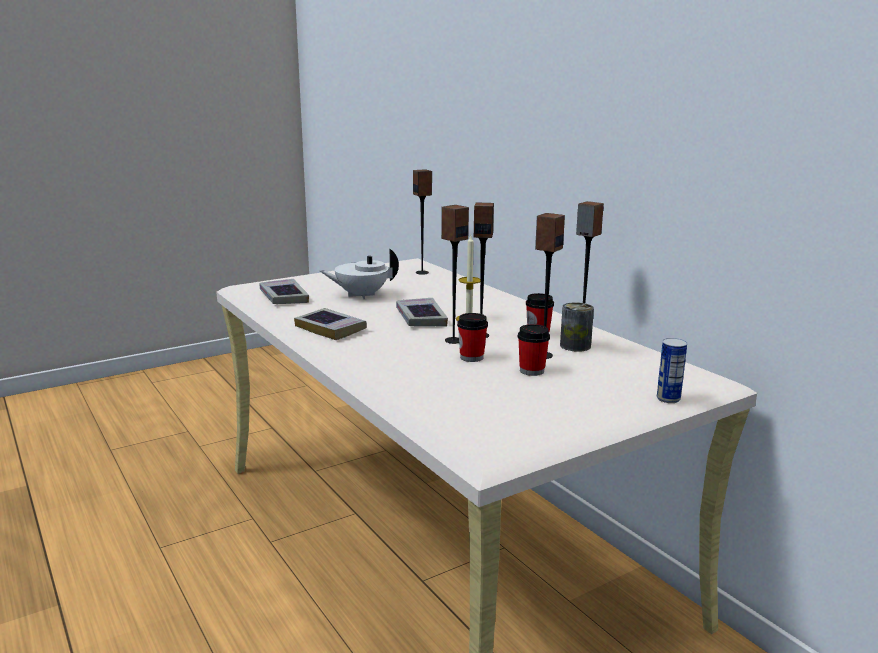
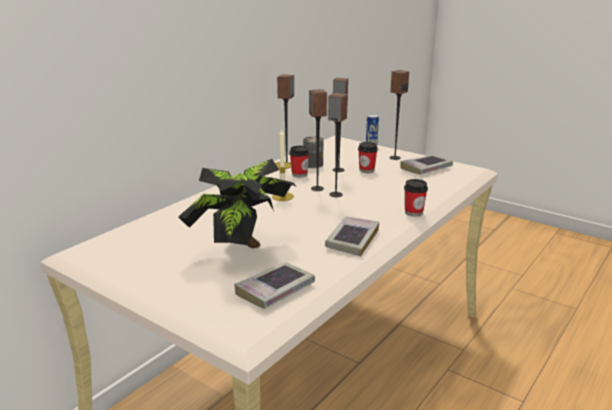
camera: 110 degrees left, 5 degrees up
white teapot [320,248,399,299] -> potted plant [178,159,297,248]
book [396,298,448,327] -> book moved to [400,155,453,175]
speaker [413,169,432,275] -> speaker moved to [389,70,409,160]
cup [457,313,488,362] -> cup moved to [404,179,428,217]

